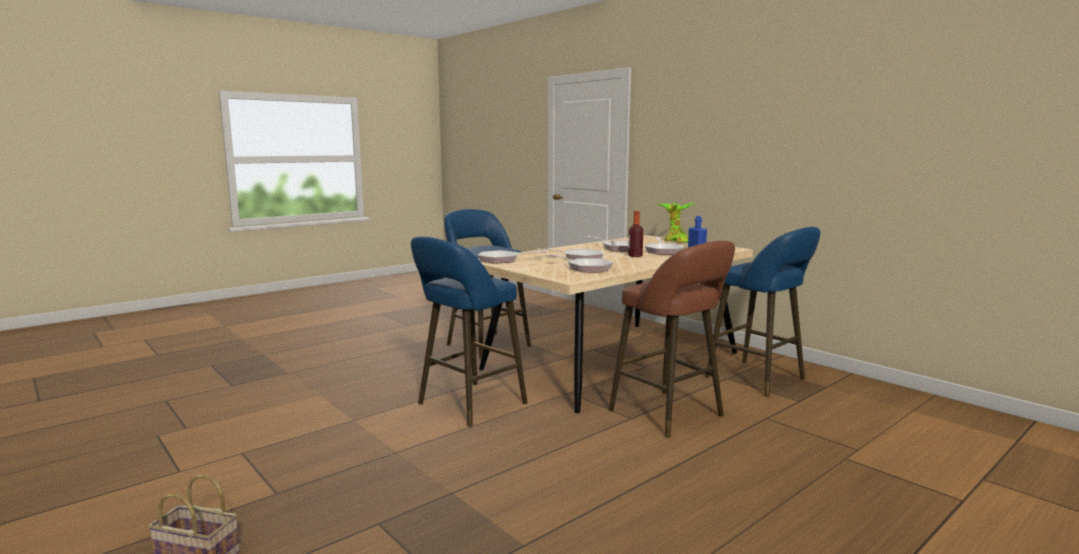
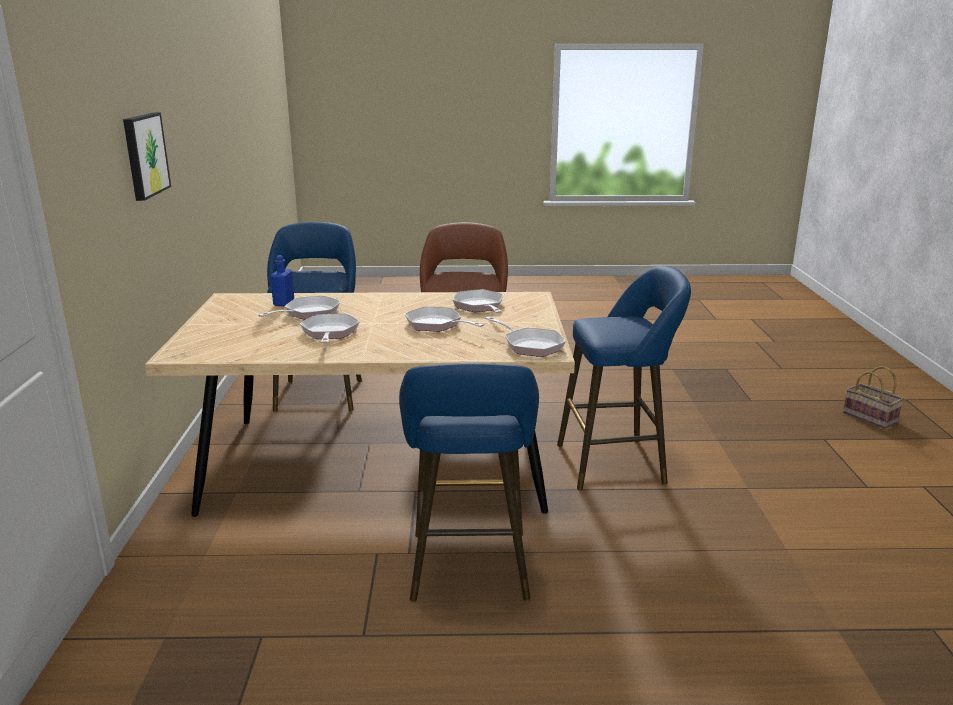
camera: 140 degrees left, 10 degrees up
bottle [628,211,643,257] -> none
potted plant [658,203,696,242] -> none
none -> picture [123,112,171,201]

